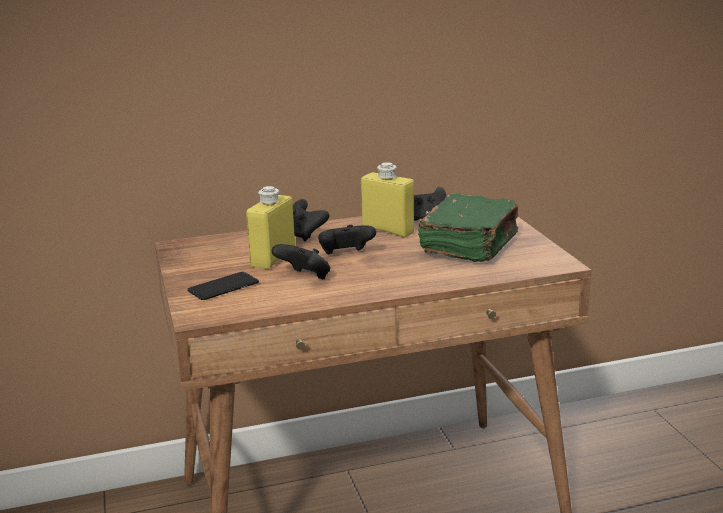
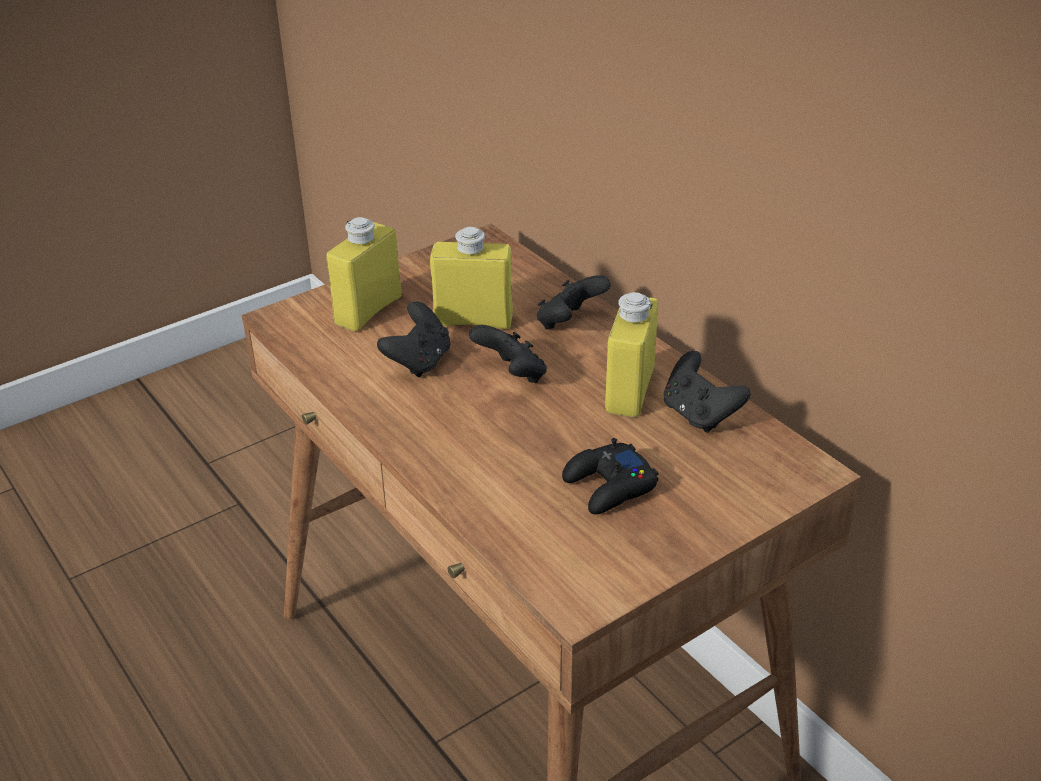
camera: 70 degrees right, 15 degrees up
phone [187,272,259,300] -> yellow bottle [326,217,401,331]
green book [418,193,519,262] -> black game controller [562,438,658,514]

